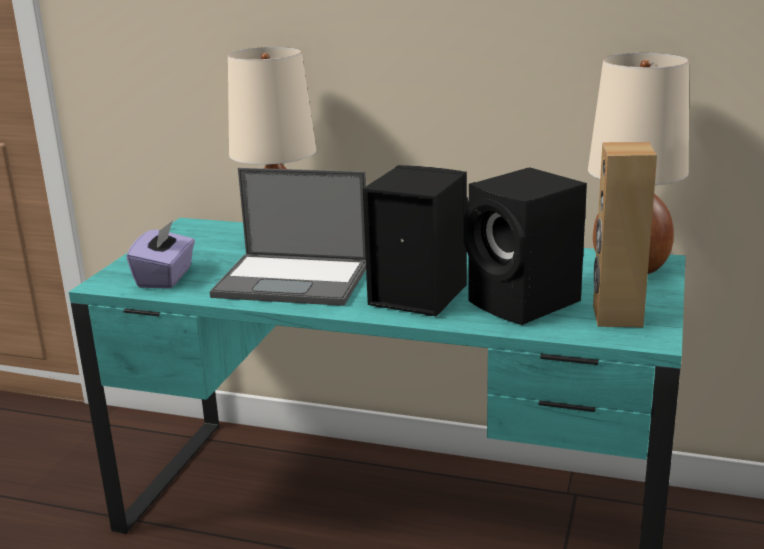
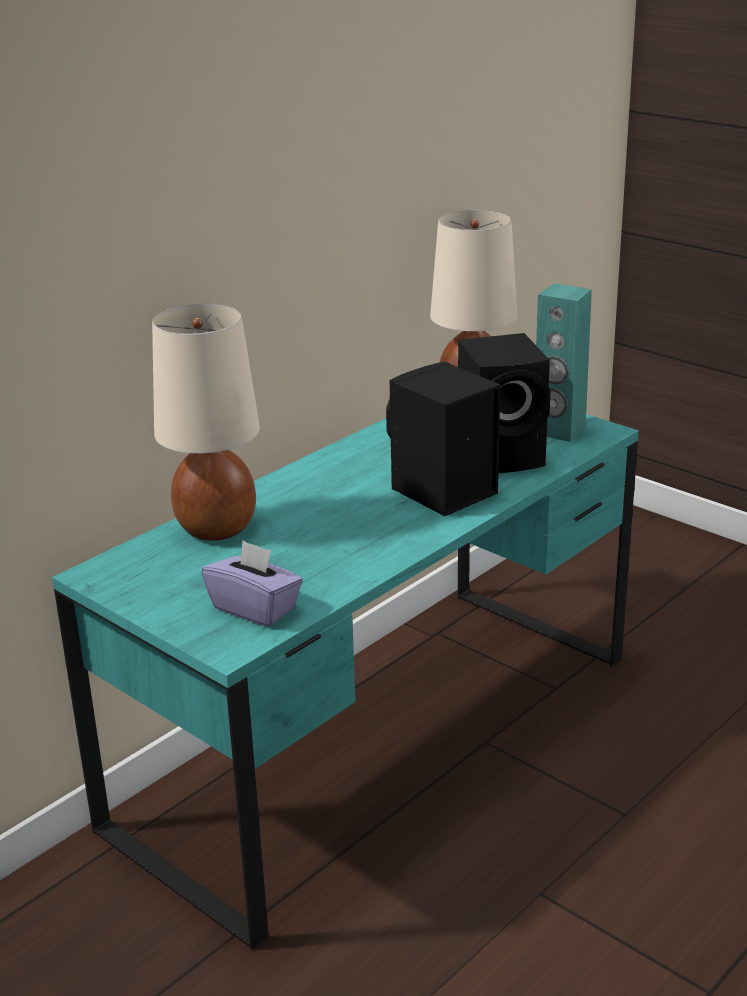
camera: 65 degrees left, 5 degrees up
laptop [209,168,366,306] -> none
brown speaker [593,142,657,327] -> turquoise speaker [536,283,592,442]

